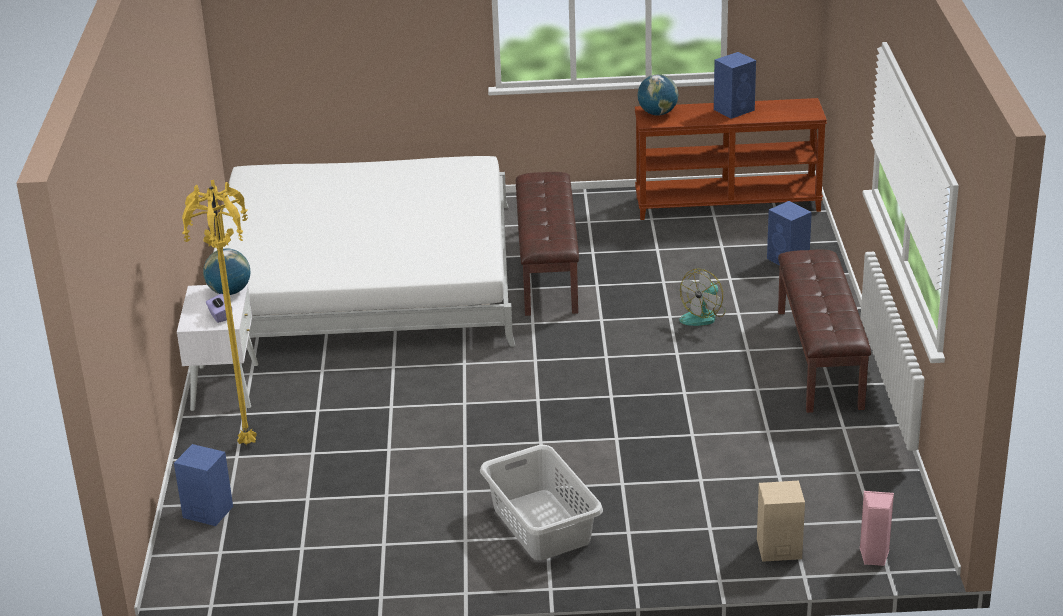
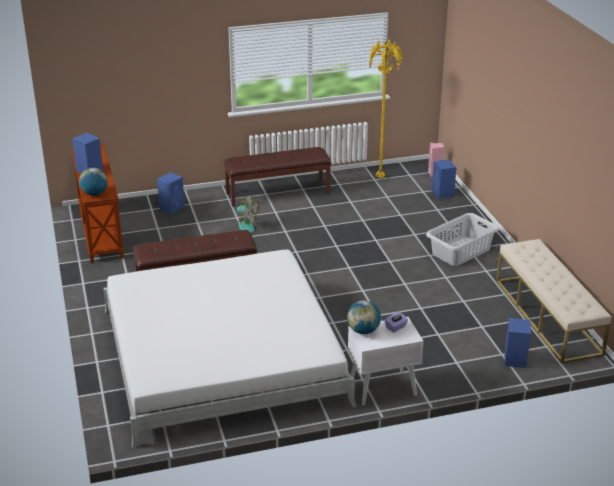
camera: 105 degrees left, 0 degrees up
yellow floor lamp [182,180,257,445] -> yellow floor lamp moved to [369,39,403,178]
beige speaker [757,481,805,562] -> blue speaker [432,159,457,199]
none -> beige bench [496,239,611,364]

